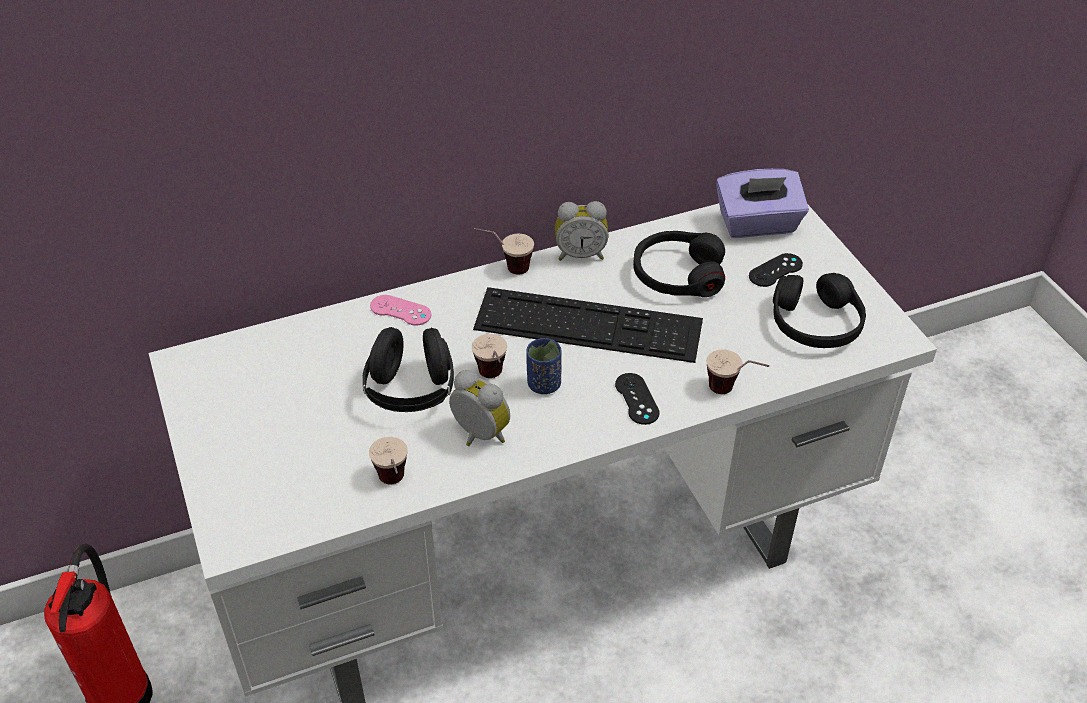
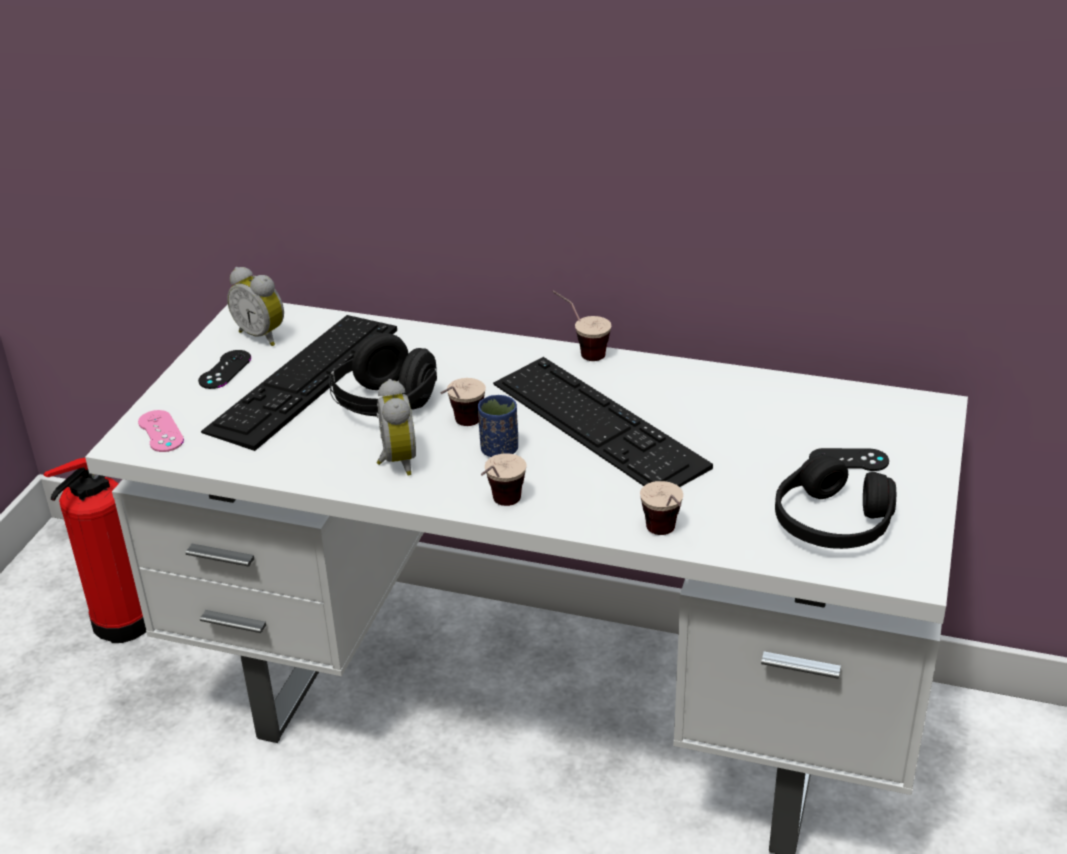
camera: 40 degrees right, 10 degrees down
cup [369,437,407,484] -> cup moved to [481,453,527,506]
pink game controller [370,295,431,326] -> pink game controller moved to [138,410,184,452]
alarm clock [555,201,609,261] -> alarm clock moved to [227,267,284,346]
black game controller [615,373,660,425] -> black game controller moved to [198,350,251,389]
black headphones [633,231,725,297] -> none
purple tissue box [716,169,809,238] -> none
none -> keyboard [201,315,397,451]

